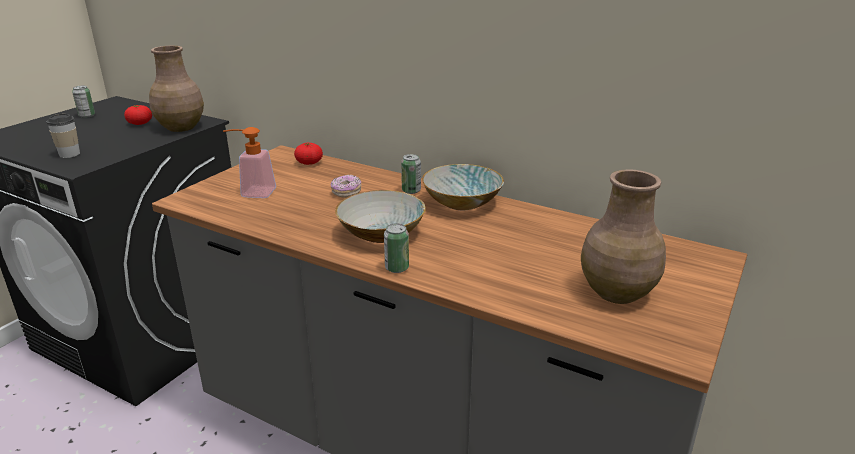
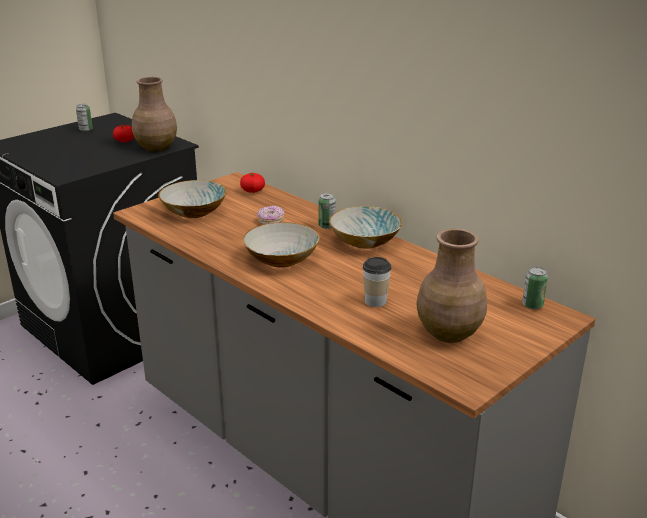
camera: 15 degrees right, 0 degrees up
cup [47,114,80,158] -> cup moved to [363,257,391,307]
soap dispenser [223,127,276,198] -> bowl [158,180,227,218]
can [384,223,409,273] -> can moved to [522,267,548,309]

